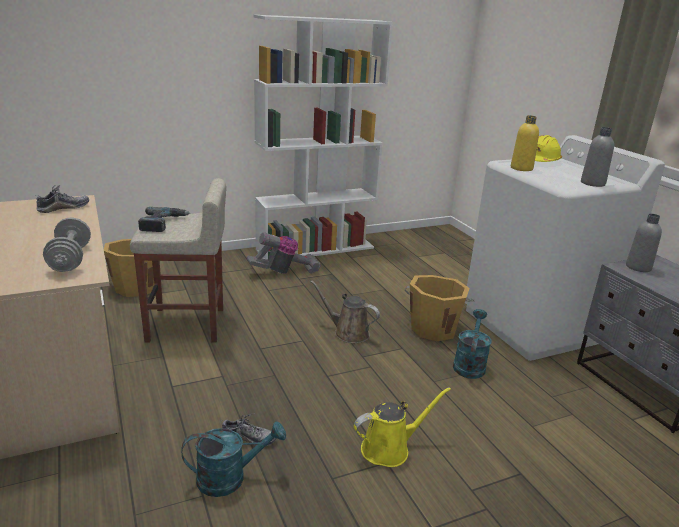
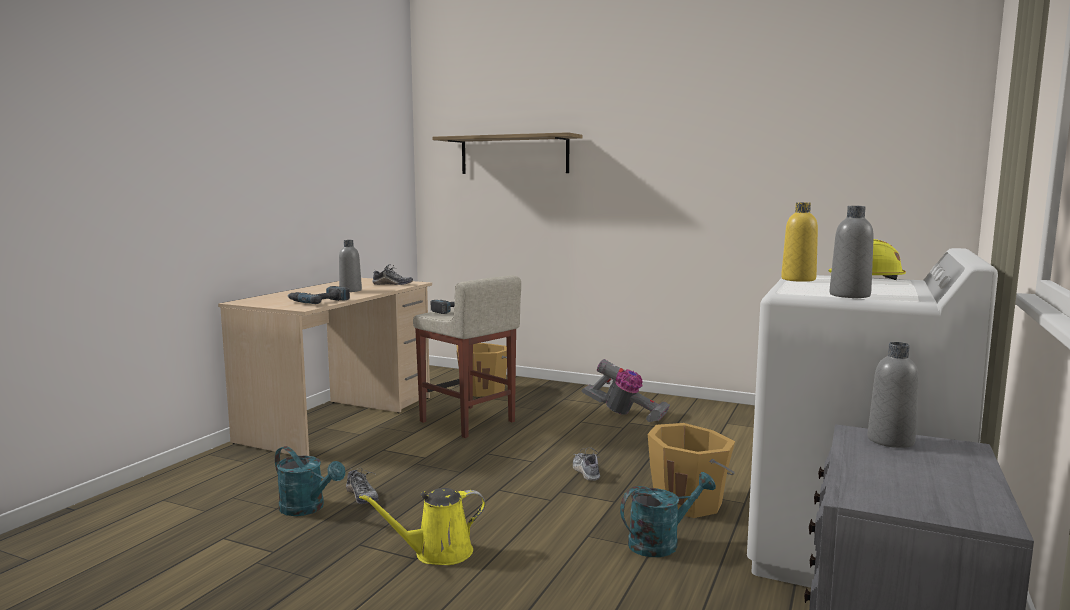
camera: 50 degrees right, 15 degrees down
grey dumbbell [43,217,91,272] -> power drill [288,286,350,304]
white bookcase [253,15,393,260] -> none
brown watering can [311,281,380,343] -> shoe [573,447,600,481]
yellow watering can [354,387,451,467] -> yellow watering can turned 135 degrees clockwise [359,488,486,565]
none -> grey bottle [339,240,362,292]
none -> shelf [432,132,583,174]

